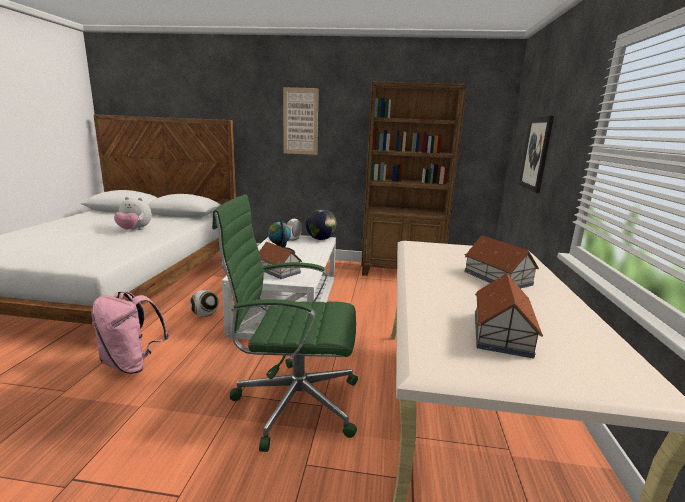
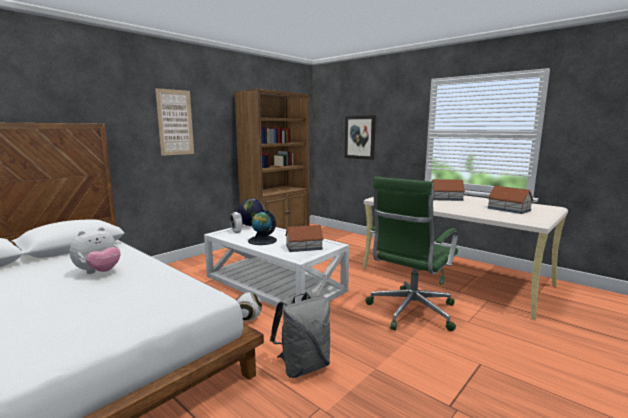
camera: 55 degrees left, 5 degrees down
pink backpack [91,291,169,374] -> grey backpack [270,292,330,378]

